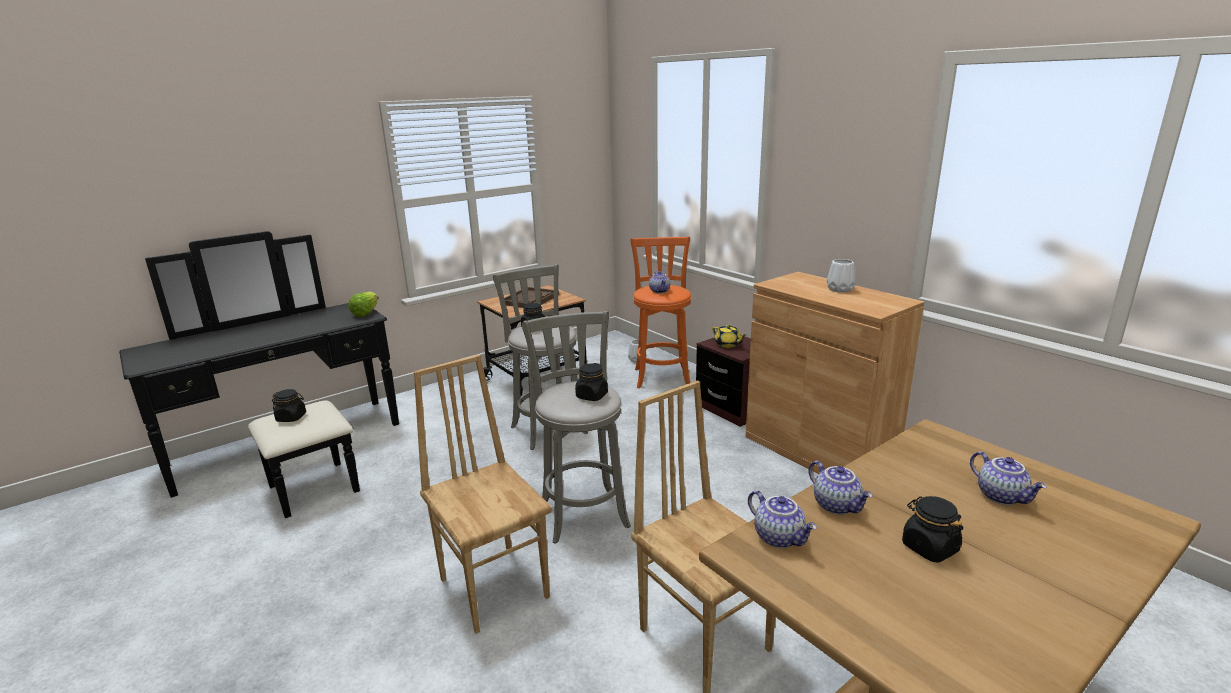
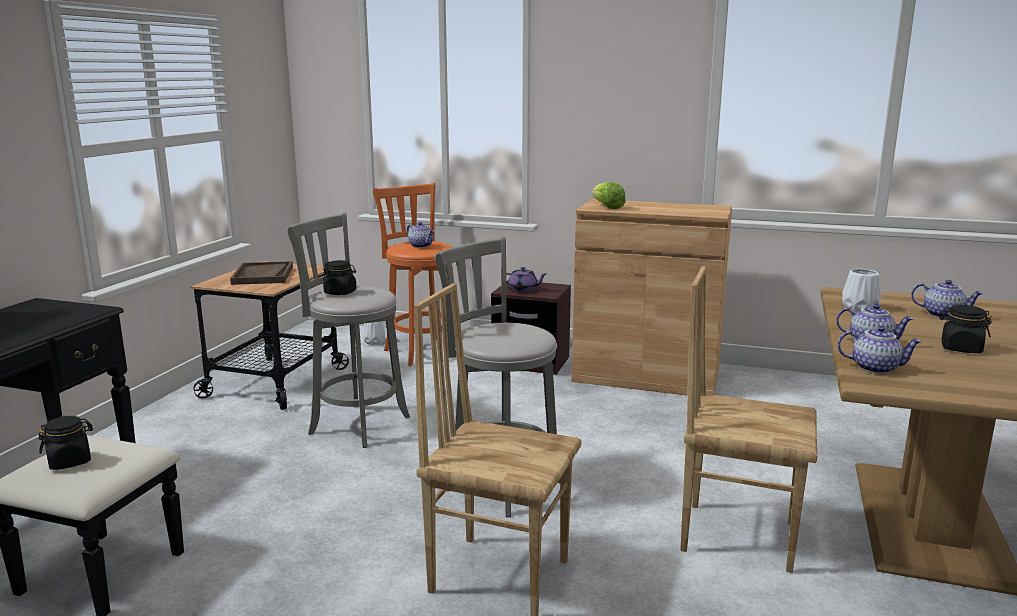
camera: 35 degrees left, 5 degrees down
lettuce [348,292,379,317] -> lettuce moved to [592,182,625,209]
black jar [575,363,608,401] -> none
yellow teapot [712,325,746,348] -> purple teapot [506,267,547,292]
white vase [827,259,855,292] -> white vase moved to [842,269,881,312]

